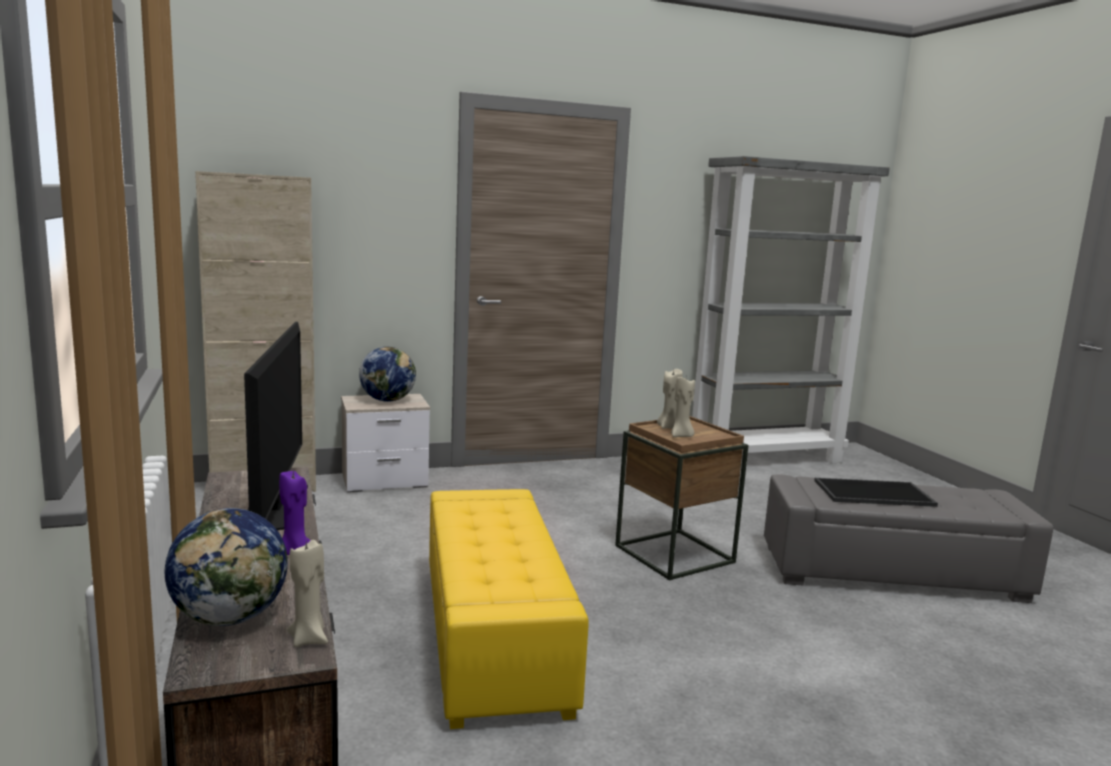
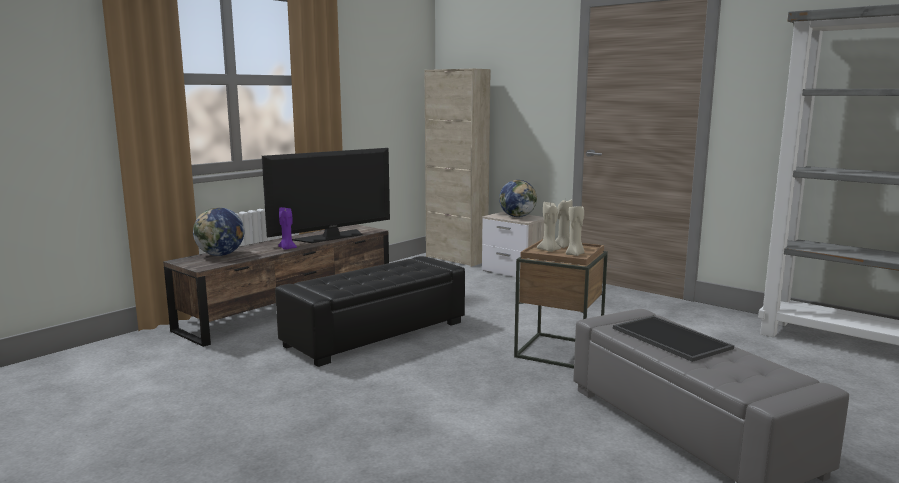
camera: 60 degrees right, 0 degrees up
beige candle [287,540,328,647] -> beige candle moved to [566,205,584,256]
yellow ottoman [429,489,589,729] -> black ottoman [275,256,465,367]

